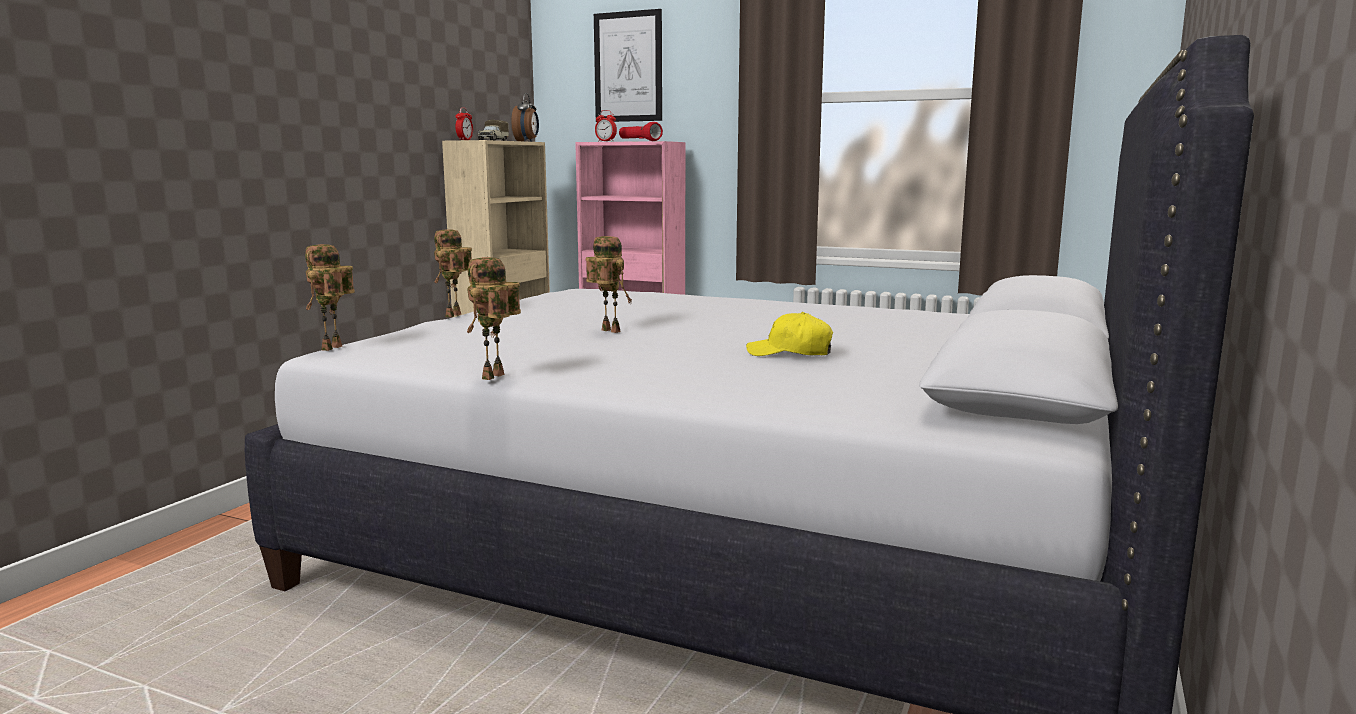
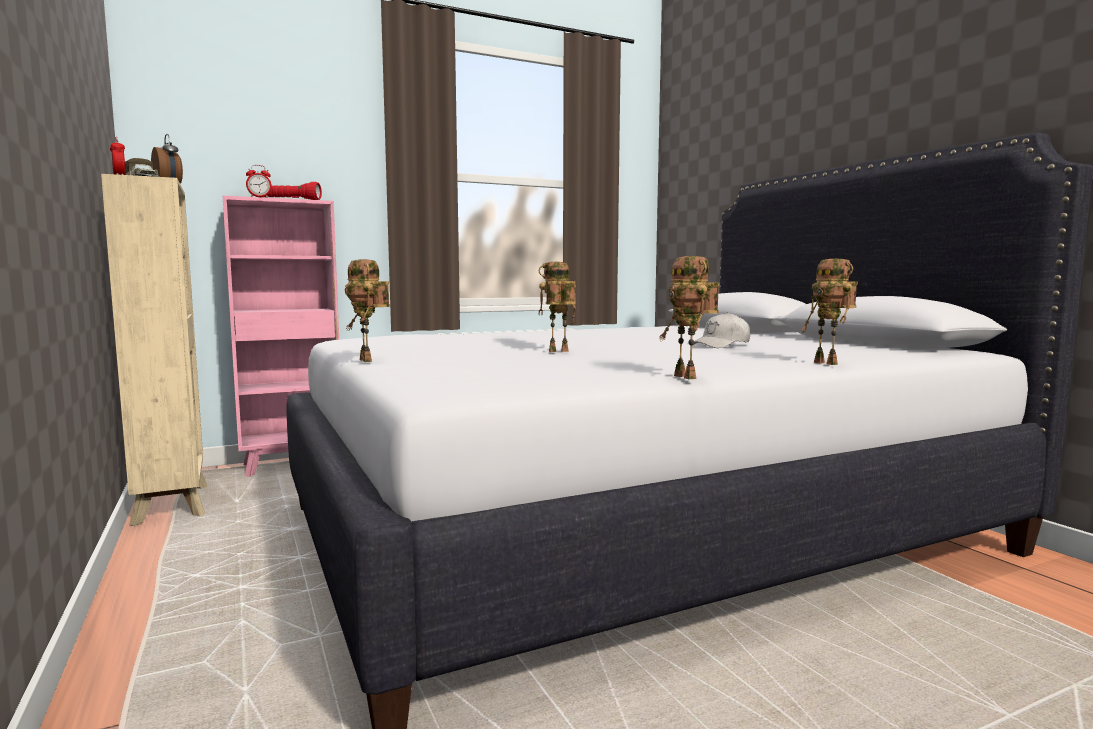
camera: 50 degrees left, 5 degrees down
toy robot [305,244,355,351] -> toy robot moved to [802,258,858,365]
picture [594,9,662,122] -> none
yellow cap [746,312,833,356] -> white cap [693,312,750,348]

